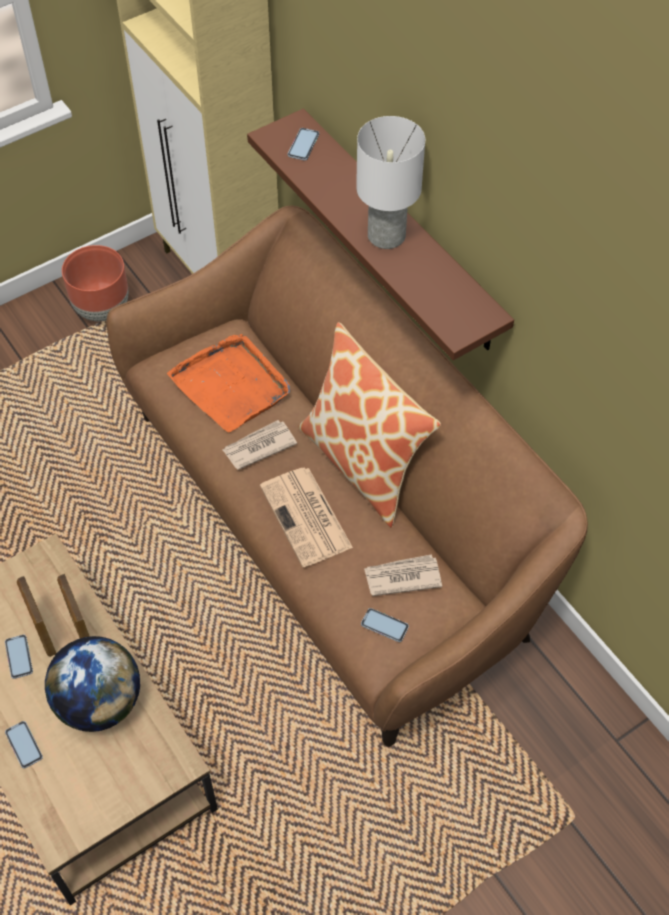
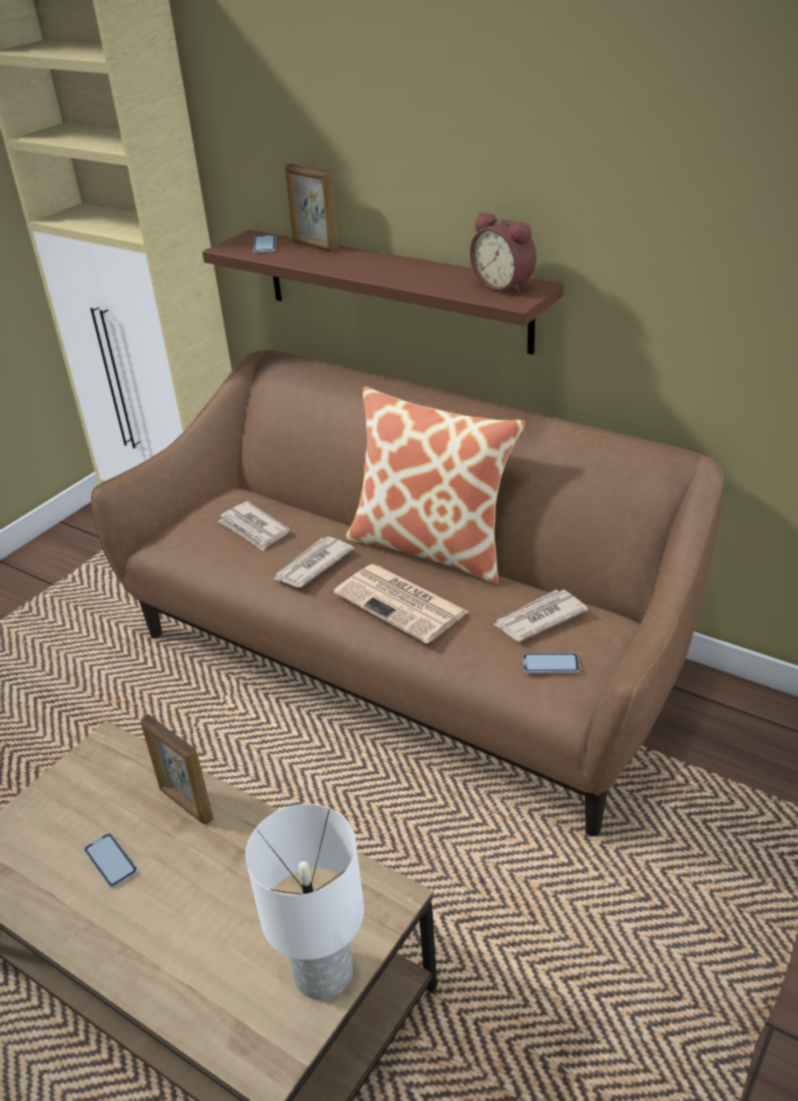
camera: 20 degrees left, 20 degrees down
phone [5,721,43,769] -> none
picture frame [17,576,57,657] -> picture frame moved to [285,164,338,252]
globe [45,636,140,732] -> none
brown planter [62,245,129,321] -> none
orange tray [167,334,290,433] -> newspaper [218,501,290,551]
white table lamp [356,116,425,249] -> white table lamp moved to [246,804,364,1000]
none -> alarm clock [470,212,536,294]

